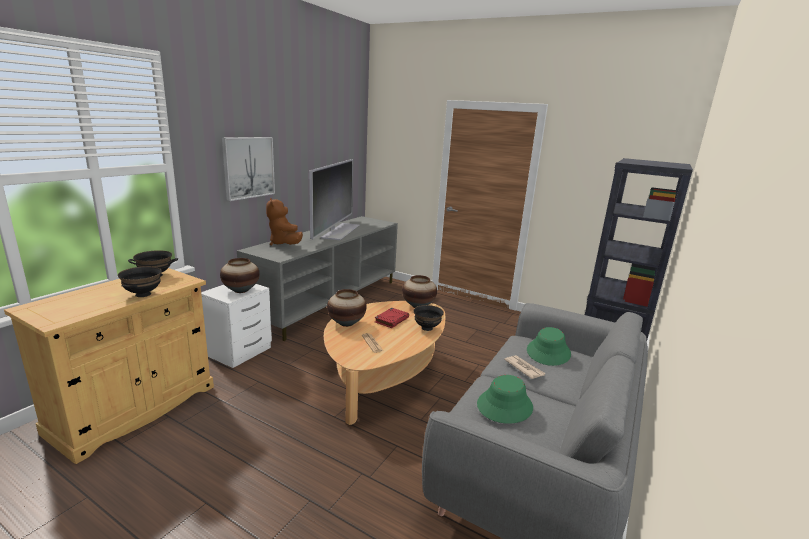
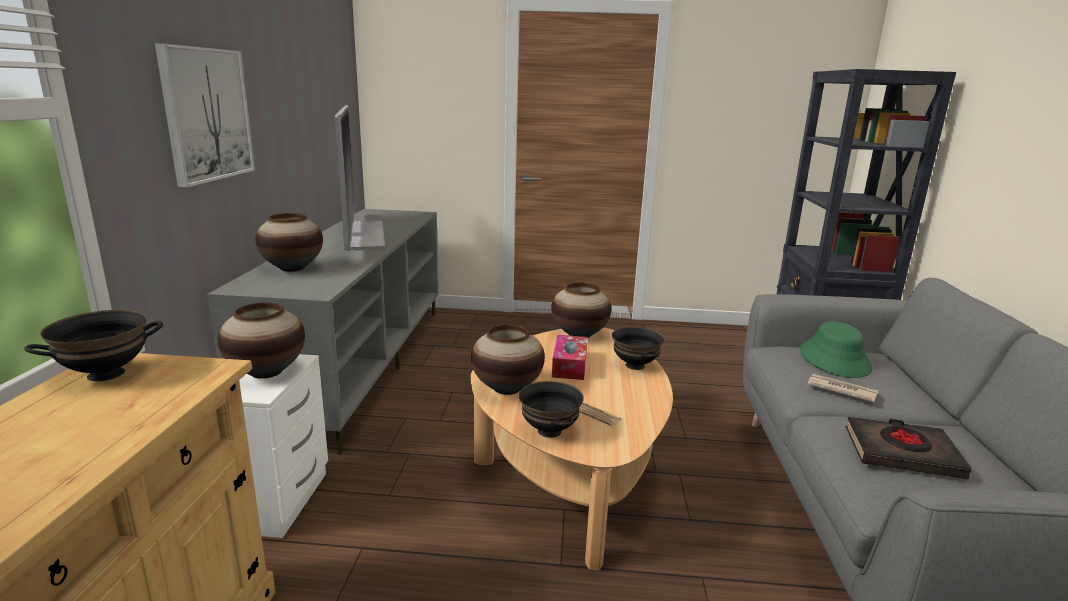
camera: 25 degrees left, 0 degrees up
black bowl [118,266,162,297] -> black bowl moved to [519,381,584,438]
brown plush toy [266,198,303,246] -> vase [255,213,323,272]
red book [375,308,409,328] -> tissue box [552,335,587,380]
green hat [477,375,533,424] -> black book [846,417,972,479]

